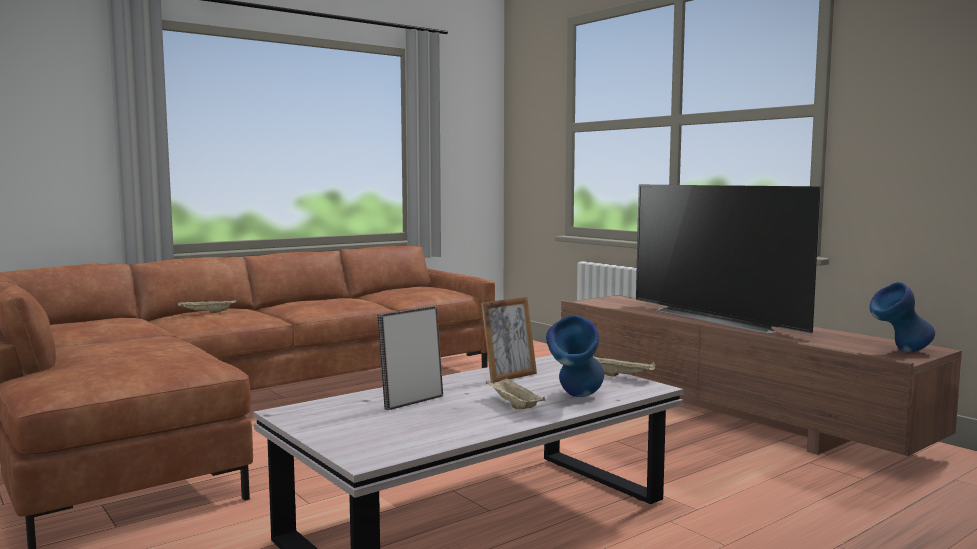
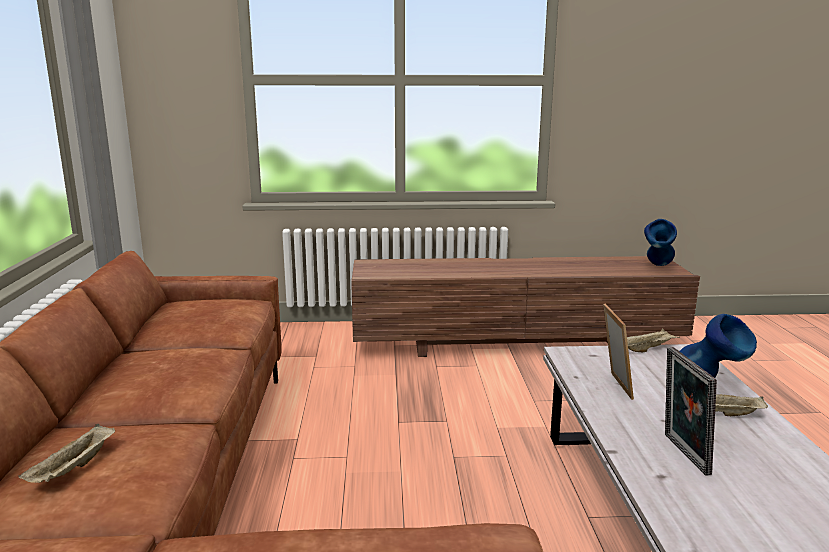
camera: 55 degrees left, 10 degrees up
television [636,185,821,334] -> none

